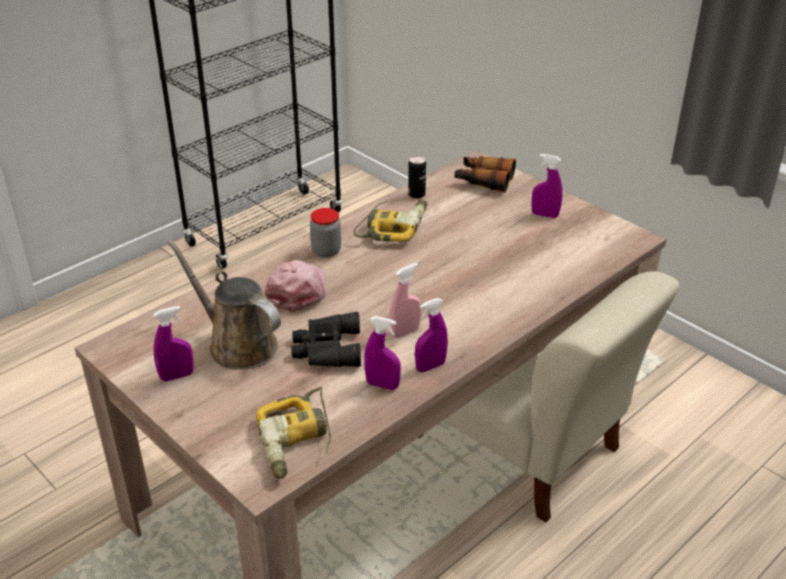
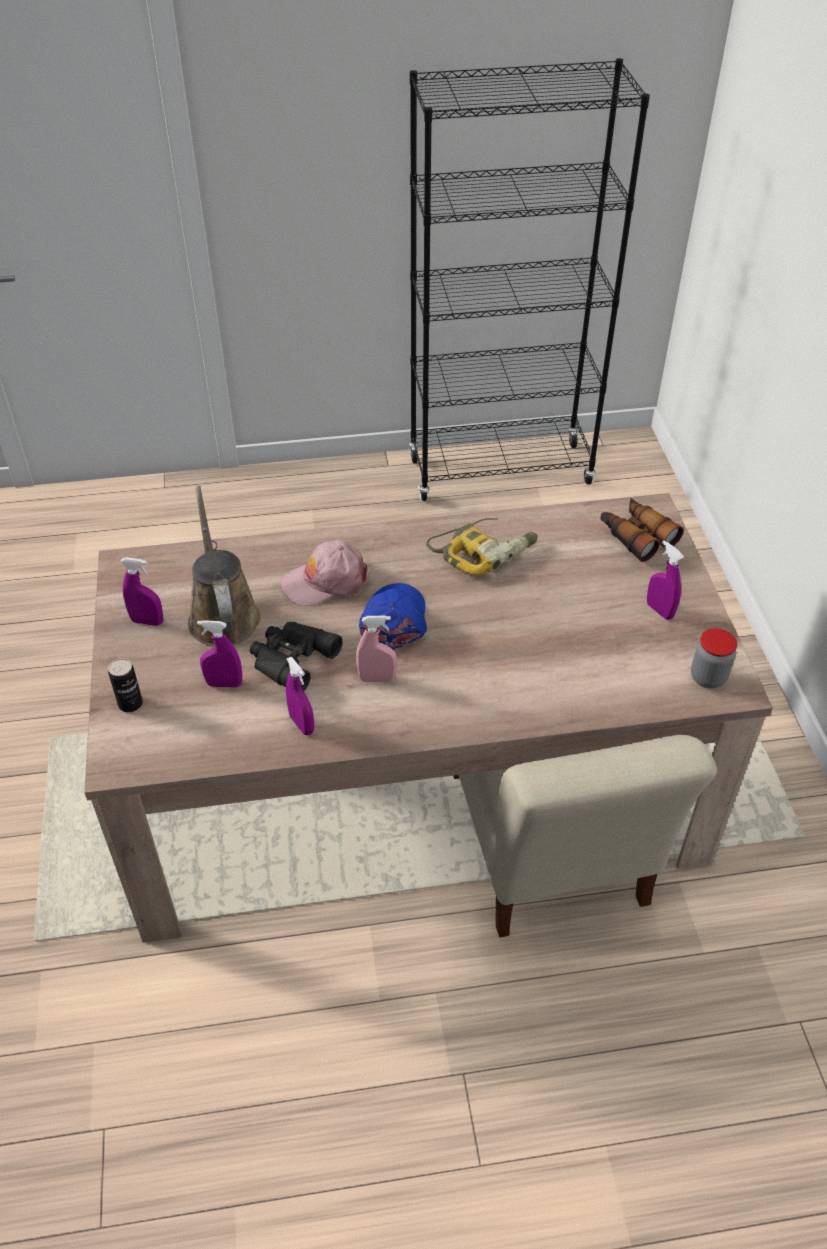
camera: 35 degrees right, 10 degrees up
power drill [256,387,331,479] -> none
pink cap [265,260,326,312] -> pink cap turned 150 degrees counterclockwise [280,540,370,606]
jar [310,208,341,257] -> jar moved to [691,629,737,689]
can [408,156,426,199] -> can moved to [108,658,143,712]
purple spray bottle [415,298,448,372] -> purple spray bottle moved to [197,620,242,688]
none -> blue cap [359,583,427,650]

